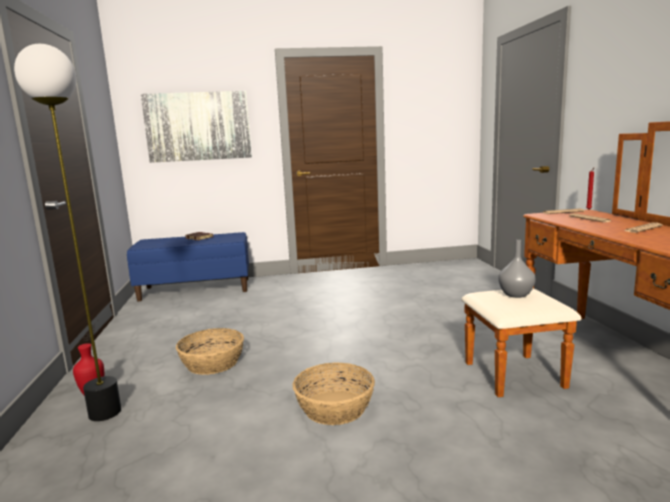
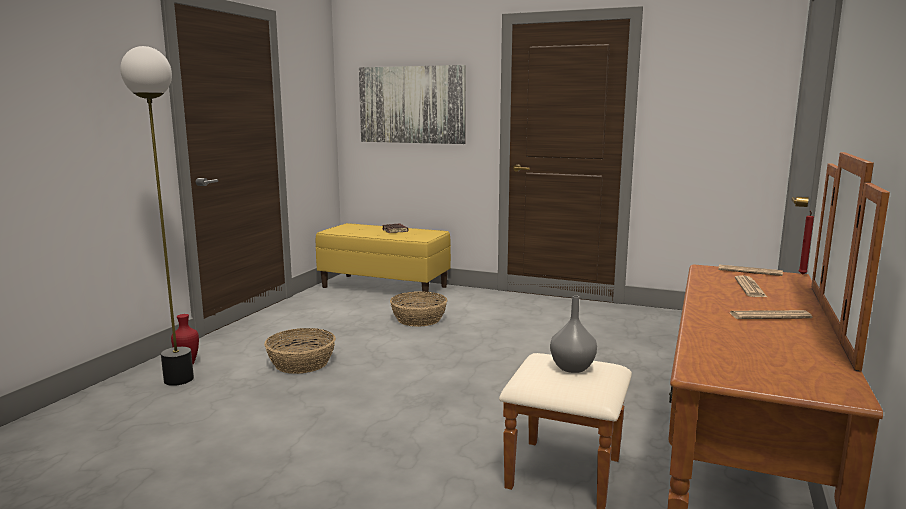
camera: 30 degrees right, 0 degrees up
blue bench [127,232,249,301] -> yellow bench [316,223,451,292]
basket [293,362,375,425] -> basket moved to [390,291,447,327]

